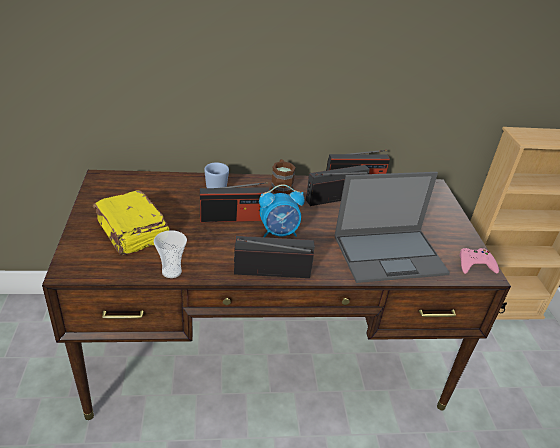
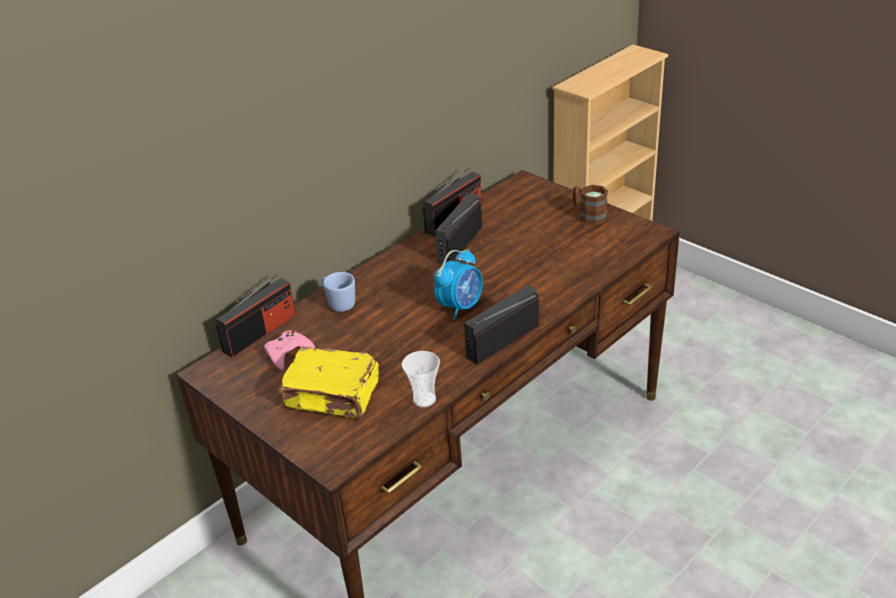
camera: 35 degrees left, 0 degrees up
radio [200,182,270,223] -> radio moved to [216,273,296,358]
brown mug [271,159,296,194] -> brown mug moved to [572,185,608,225]
laptop [334,172,450,283] -> none
pink game controller [460,248,499,274] -> pink game controller moved to [264,330,315,370]

